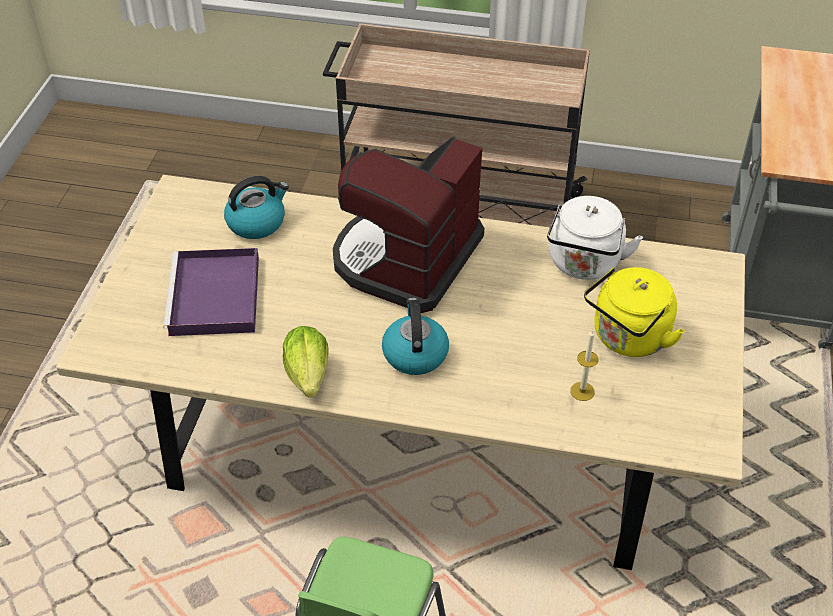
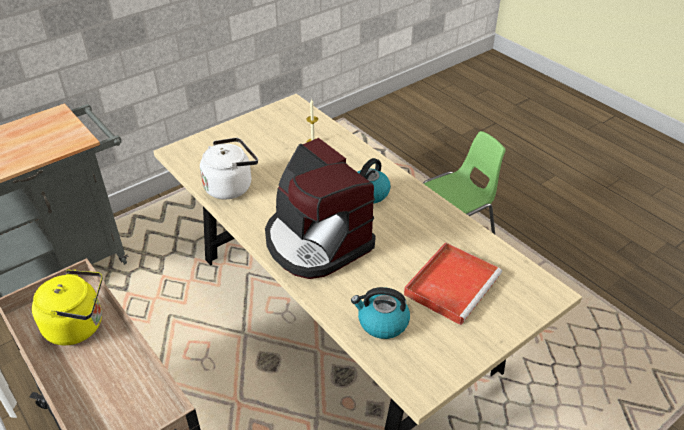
camera: 140 degrees left, 5 degrees down
purple tray [163,248,259,336] -> red tray [404,242,502,325]
lettuce [283,326,329,398] -> none
coffee machine [333,136,484,313] -> coffee machine turned 75 degrees clockwise [265,138,376,279]
yellow kettle [584,267,685,357] -> yellow kettle moved to [32,269,102,346]

